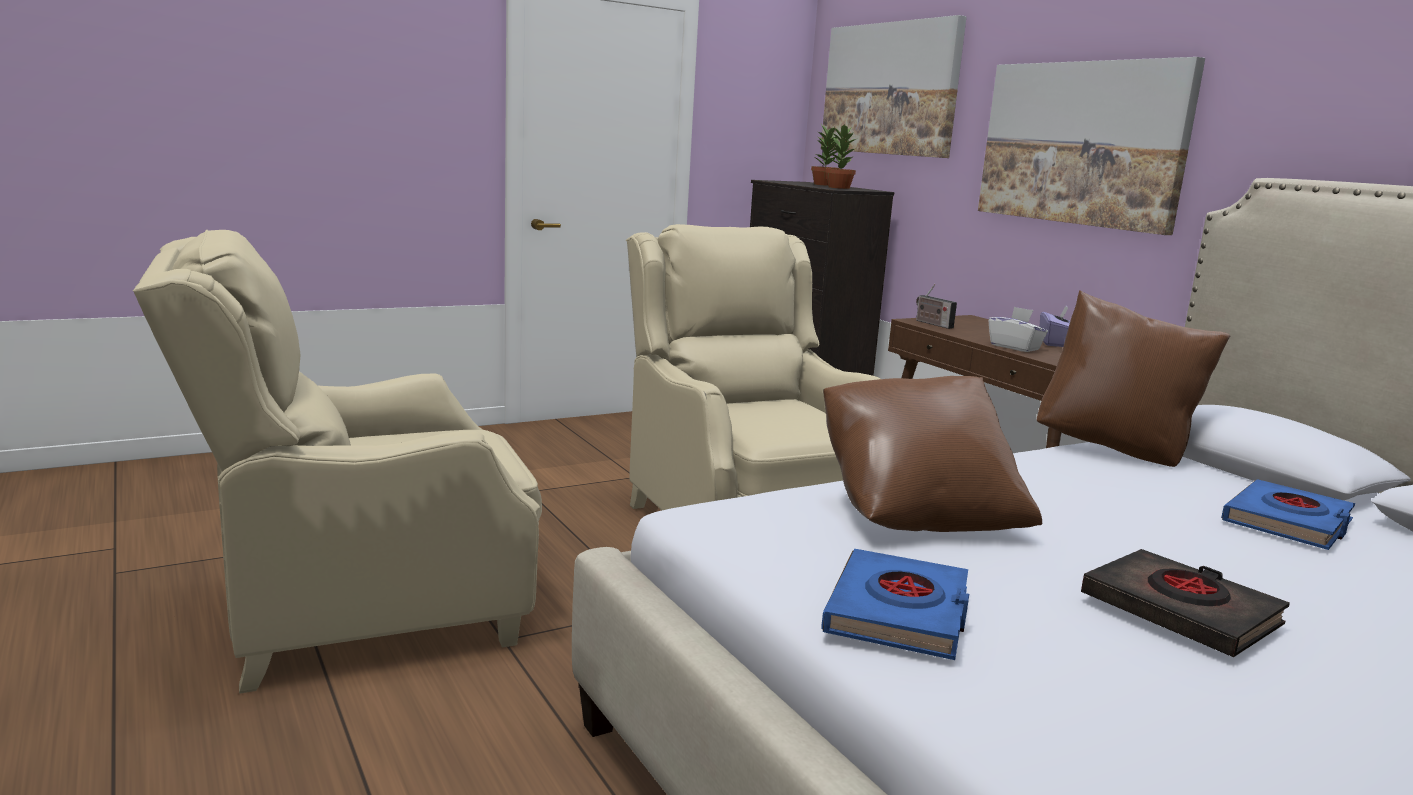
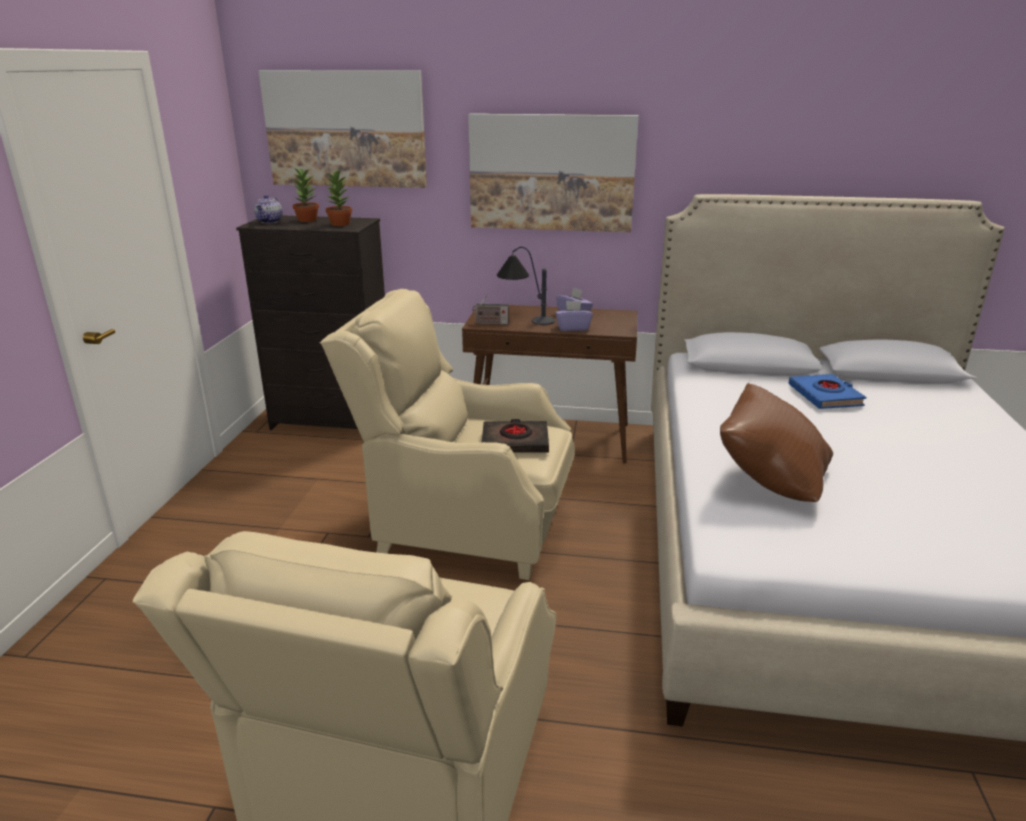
camera: 50 degrees left, 10 degrees up
blue book [821,549,969,660] -> none
white tissue box [988,306,1048,352] -> purple tissue box [555,301,593,331]
brown pillow [1037,290,1231,467] -> none
black book [1081,549,1290,657] -> black book moved to [482,419,549,453]
none -> teapot [254,195,283,223]
none -> table lamp [497,247,555,325]

